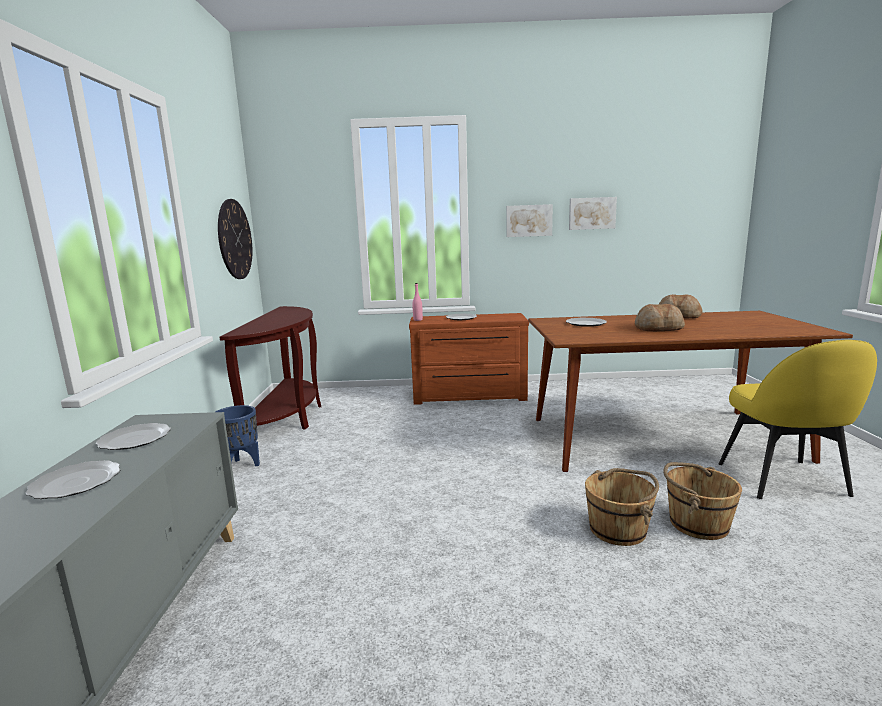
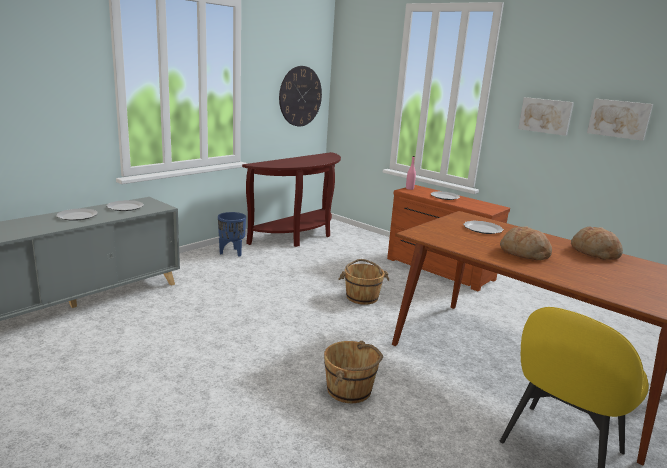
camera: 40 degrees right, 5 degrees up
brown bucket [663,462,742,540] -> brown bucket moved to [339,259,389,305]

